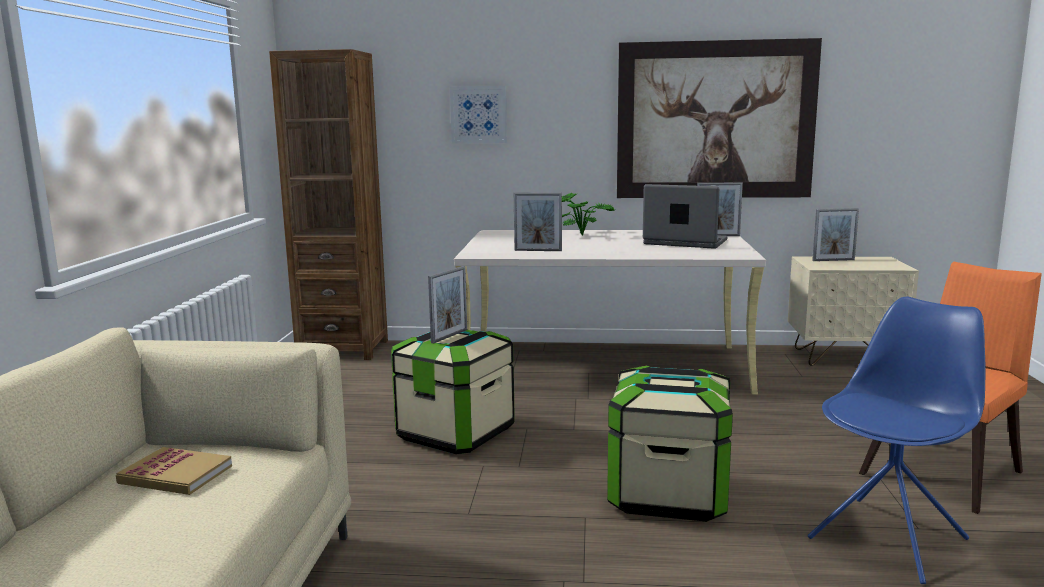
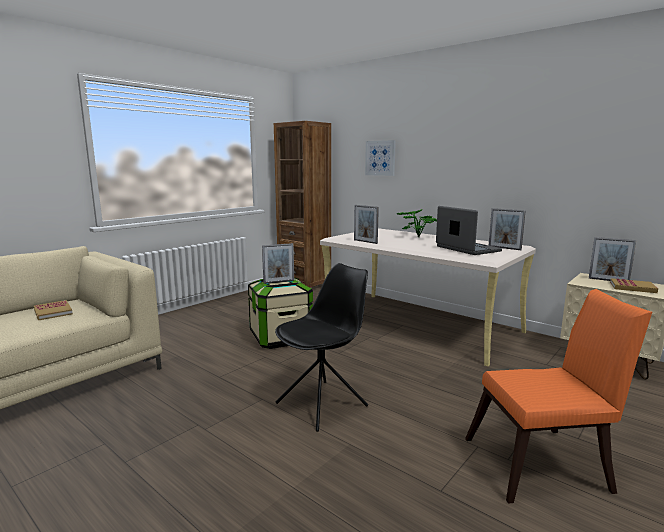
camera: 35 degrees right, 0 degrees up
storage box [607,366,733,522] -> black chair [275,263,368,432]
picture [617,38,822,198] -> none
blue chair [808,297,985,584] -> none
none -> book [610,278,658,293]

